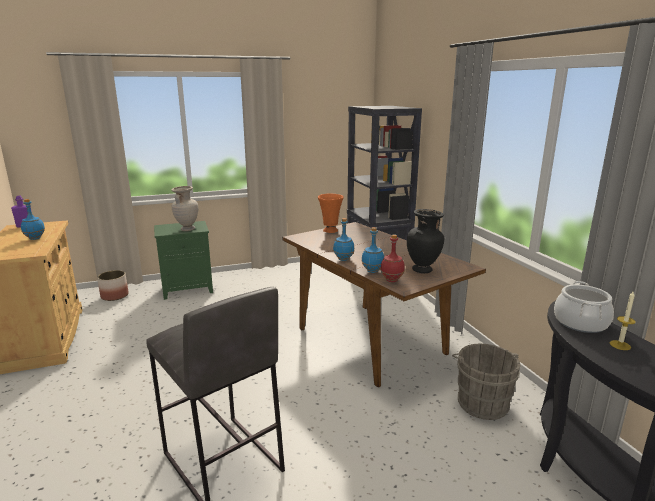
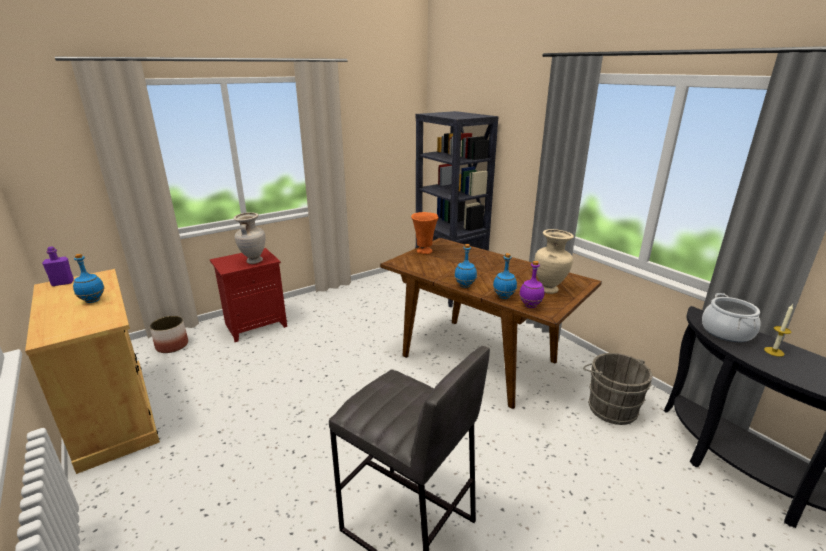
camera: 15 degrees left, 5 degrees up
green nightstand [154,221,213,300] -> red nightstand [210,248,287,342]
red bottle [380,234,405,282] -> purple bottle [519,261,544,308]
black vase [407,209,444,273] -> beige vase [534,229,574,294]

